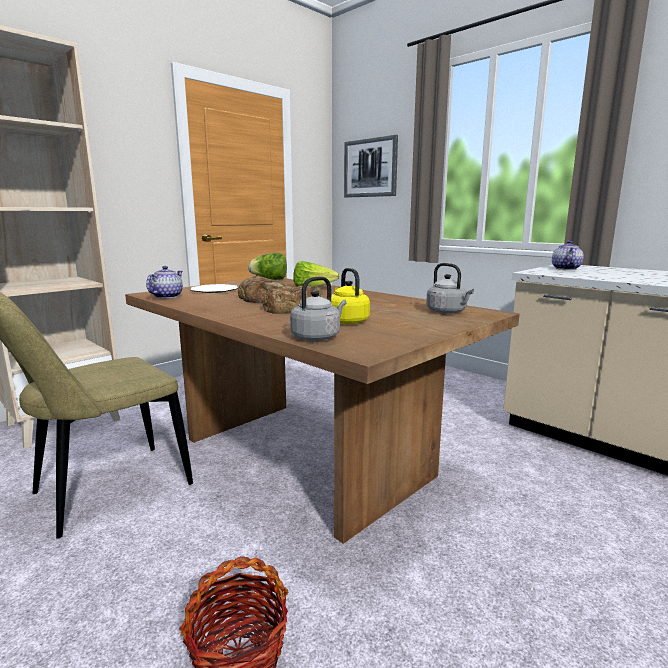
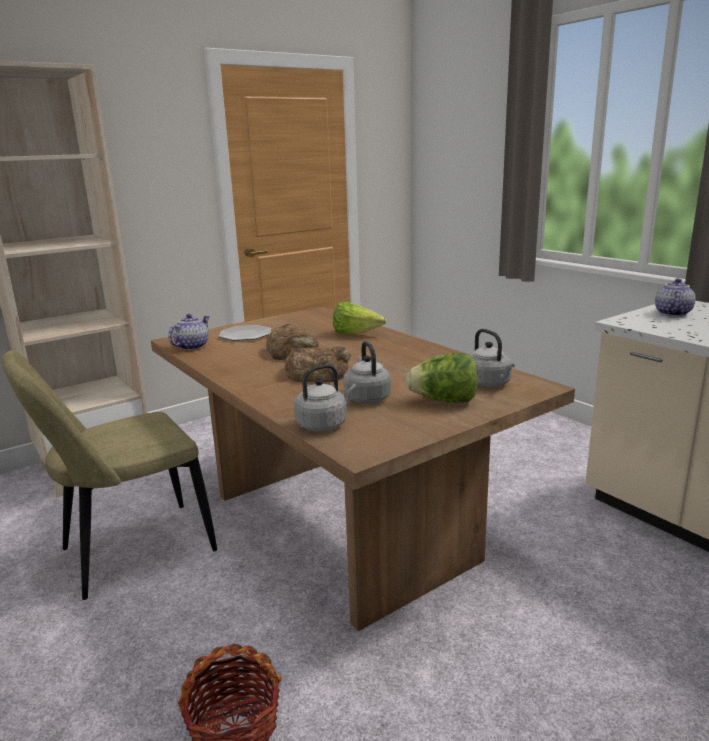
camera: 10 degrees right, 5 degrees up
lettuce [248,253,287,280] -> lettuce moved to [406,353,478,403]
yellow kettle [331,268,370,324] -> grey kettle [343,341,391,404]
picture [344,135,398,198] -> none

